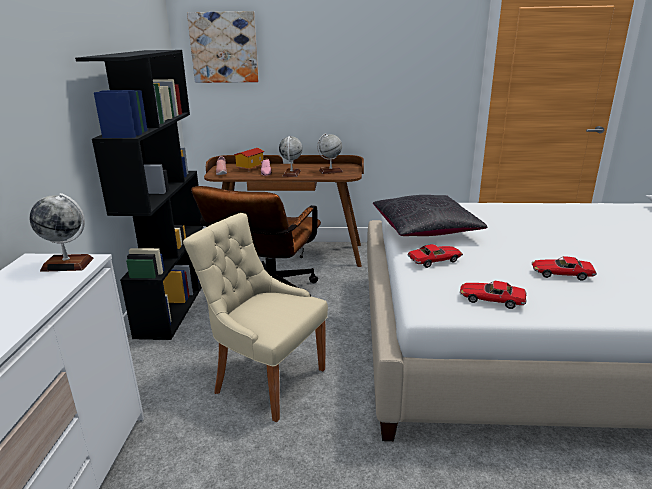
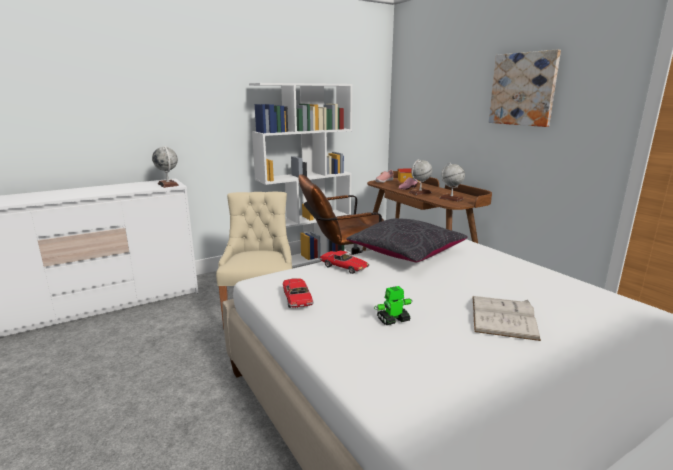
camera: 55 degrees right, 5 degrees down
black bookcase [75,50,204,340] -> white bookcase [249,83,352,267]
picture [187,11,259,83] -> picture moved to [489,49,561,127]
toy car [532,256,597,281] -> toy robot [374,286,413,325]
none -> white book [472,296,541,341]

